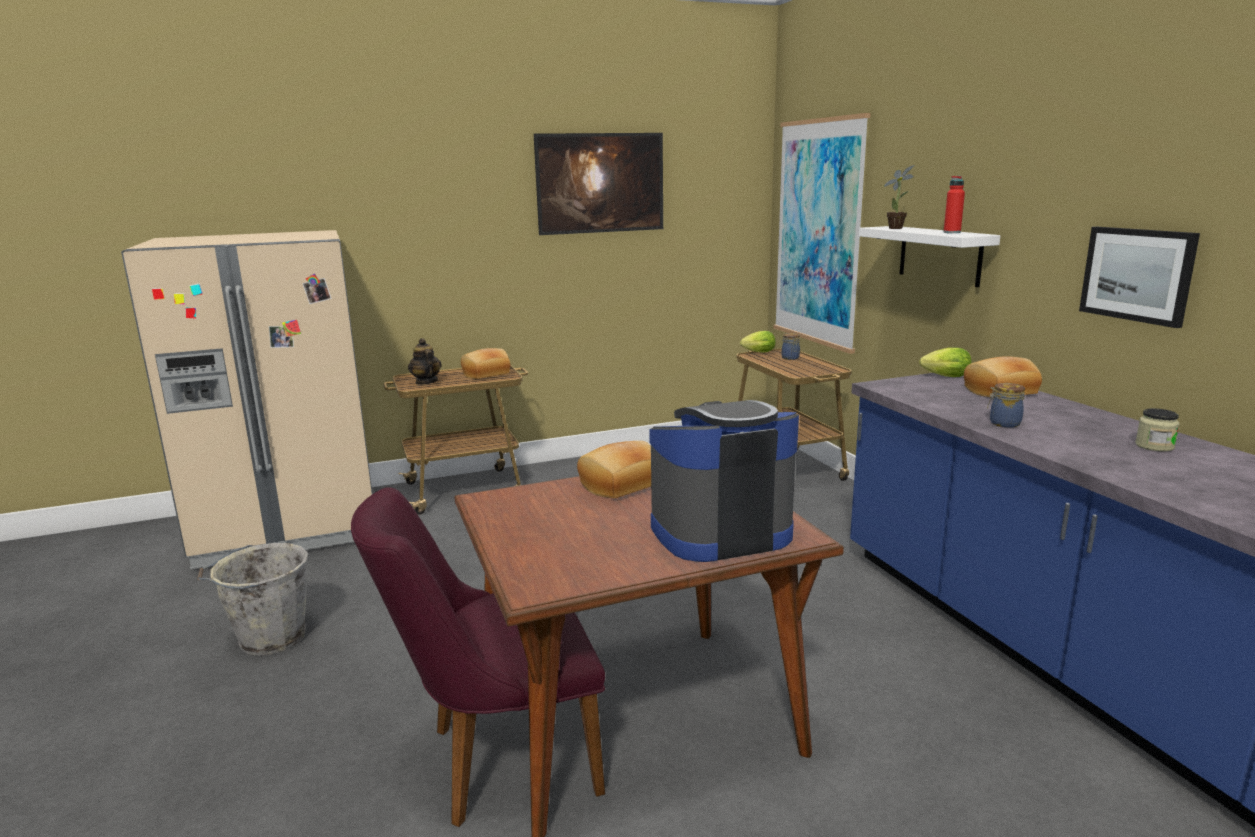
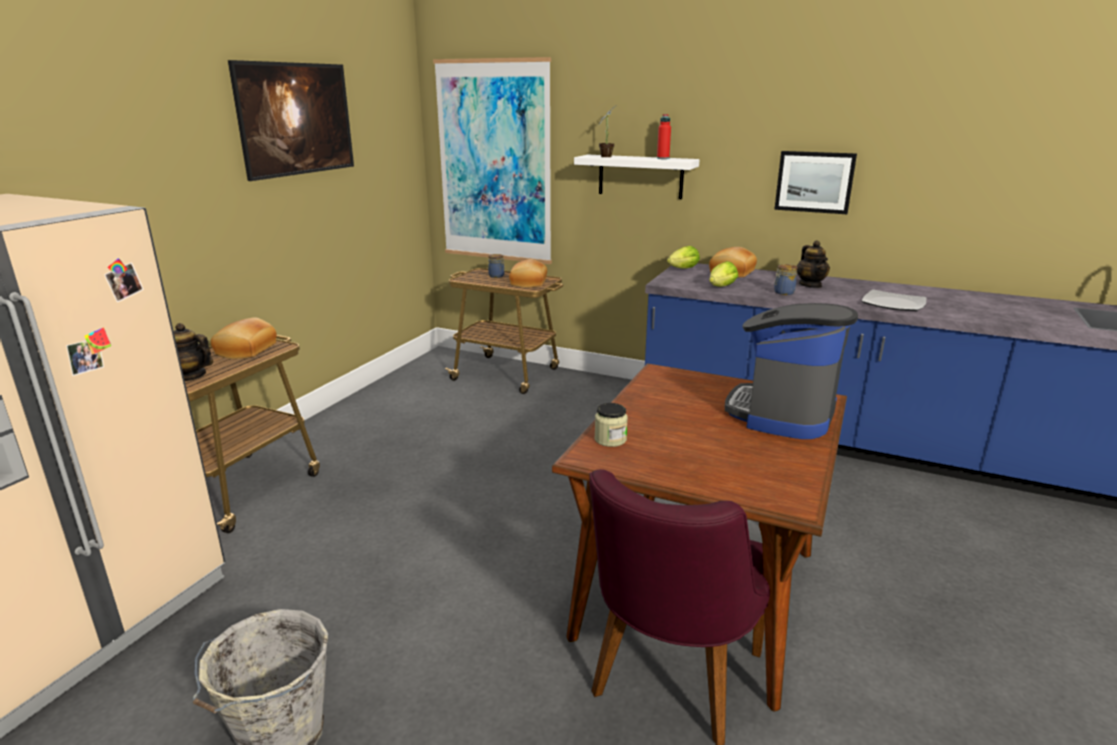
camera: 45 degrees left, 5 degrees up
bread [577,441,651,498] -> bread moved to [509,259,547,288]
lettuce [740,331,776,353] -> lettuce moved to [709,261,738,287]
jar [1135,408,1179,452] -> jar moved to [595,403,628,447]
none -> teapot [797,240,830,288]
none -> plate [862,290,926,311]

